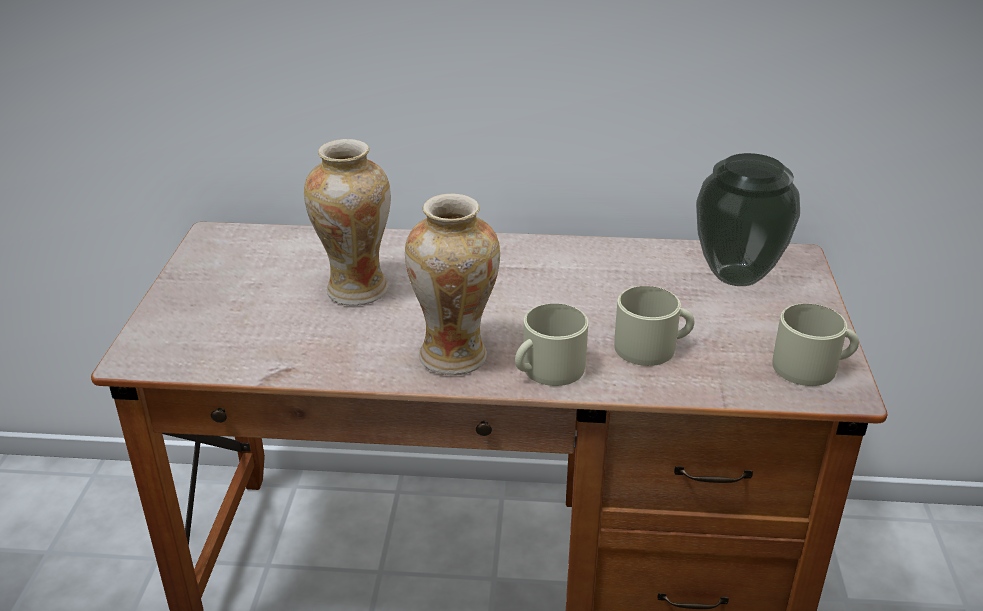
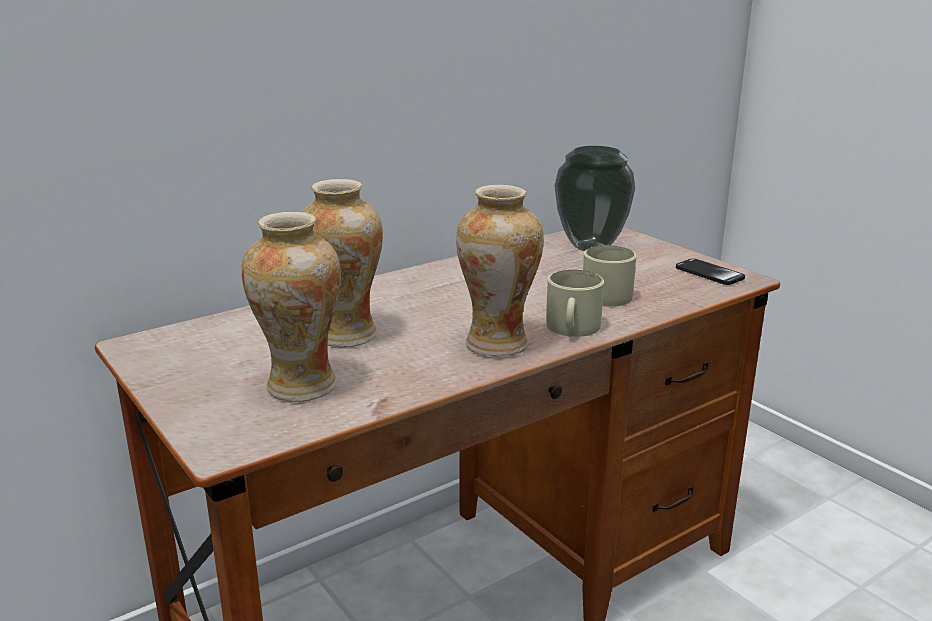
camera: 40 degrees left, 10 degrees down
beige mug [772,304,859,386] -> phone [676,259,745,285]
none -> vase [241,212,341,402]

